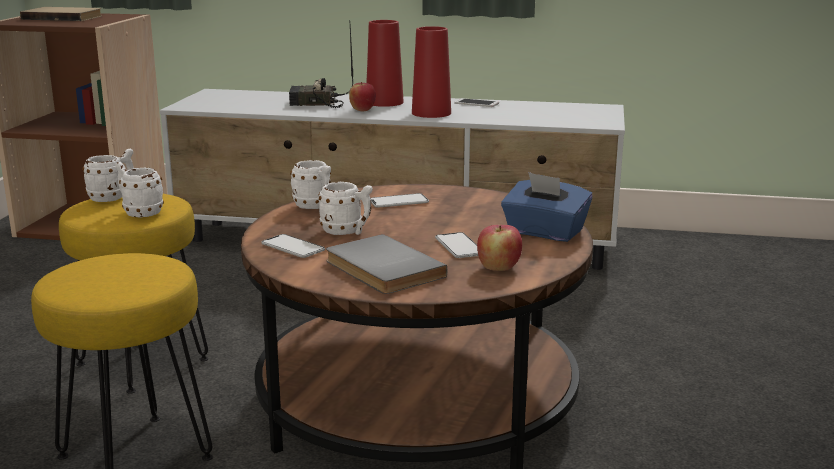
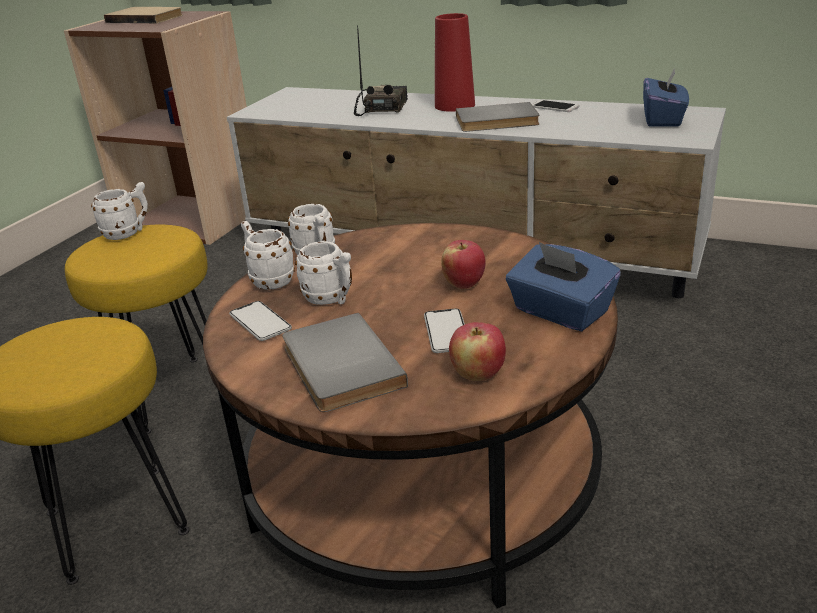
camera: 15 degrees right, 10 degrees up
white mug [115,162,164,217] -> white mug moved to [241,221,295,290]
radio [289,20,353,108] -> radio turned 90 degrees clockwise [354,25,408,116]
apple [349,82,376,112] -> apple moved to [441,240,486,289]
phone [370,193,429,208] -> none
red vase [412,26,451,118] -> grey book [456,102,539,132]
none -> blue tissue box [643,67,689,127]

